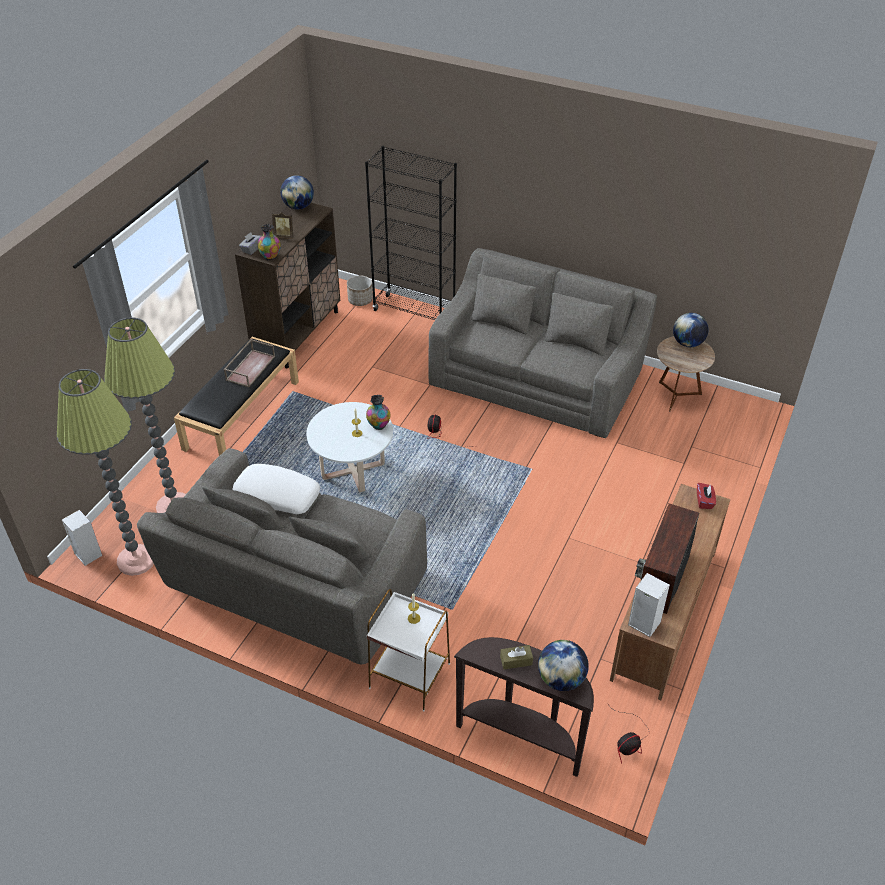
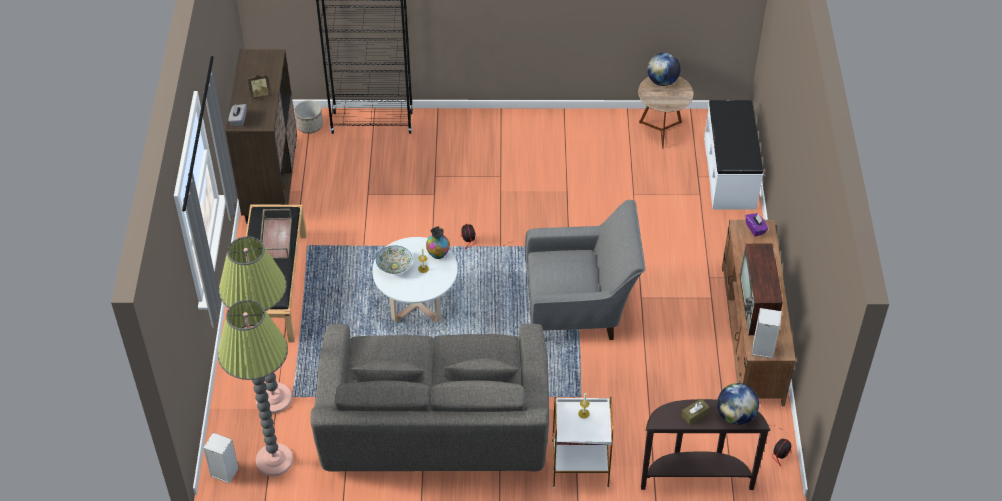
camera: 25 degrees left, 5 degrees up
white pillow [233,464,320,514] -> none
vase [258,224,281,261] -> none
globe [280,175,314,209] -> none
grey sofa [428,248,657,438] -> none
red tissue box [697,483,716,509] -> purple tissue box [746,213,768,237]
none -> bowl [376,245,412,274]
none -> grey armchair [525,200,645,340]
none -> white bench [704,100,763,210]

